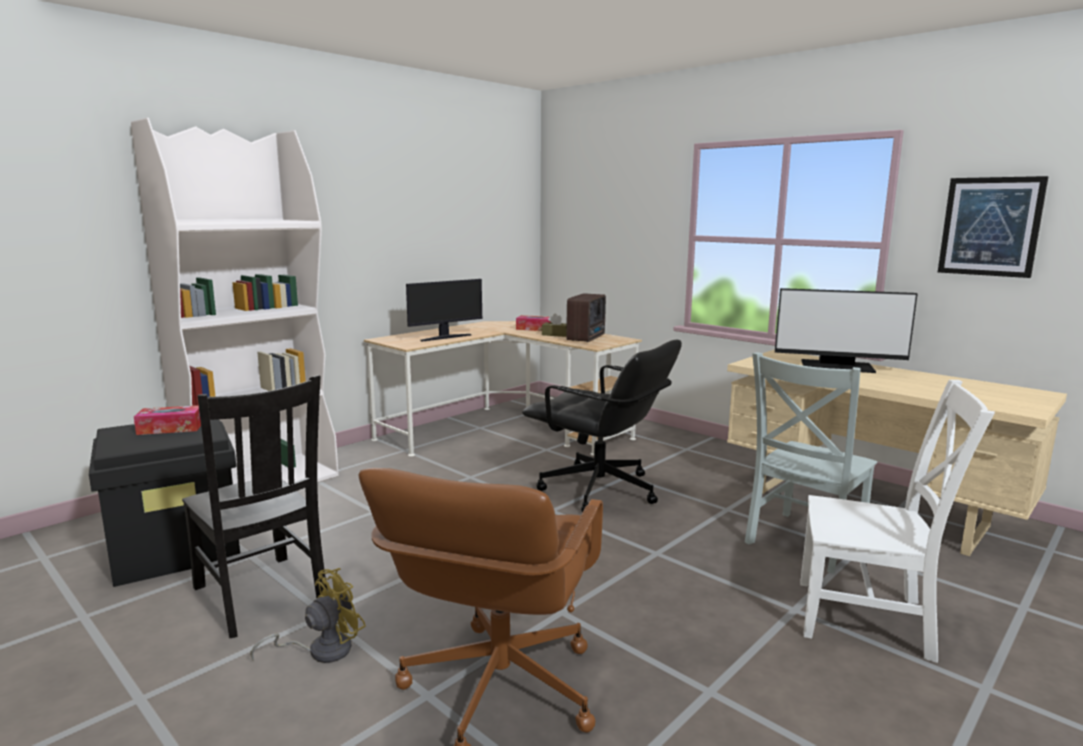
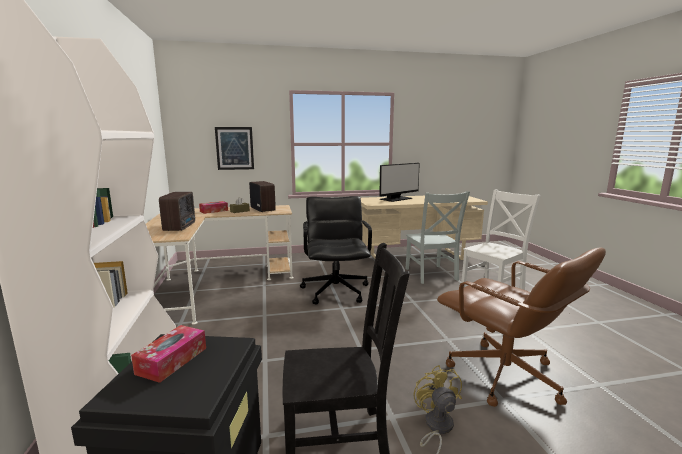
camera: 55 degrees left, 0 degrees up
monitor [406,279,482,341] -> radio [159,192,195,231]
black office chair [522,340,682,512] -> black office chair turned 75 degrees counterclockwise [300,196,372,305]
picture [938,176,1049,278] -> picture moved to [215,127,254,170]

